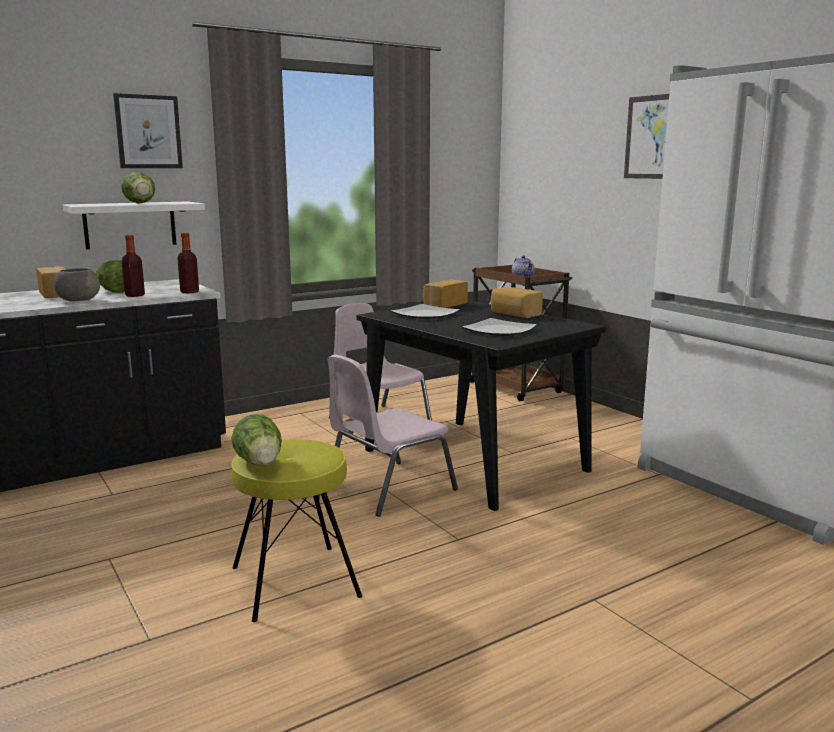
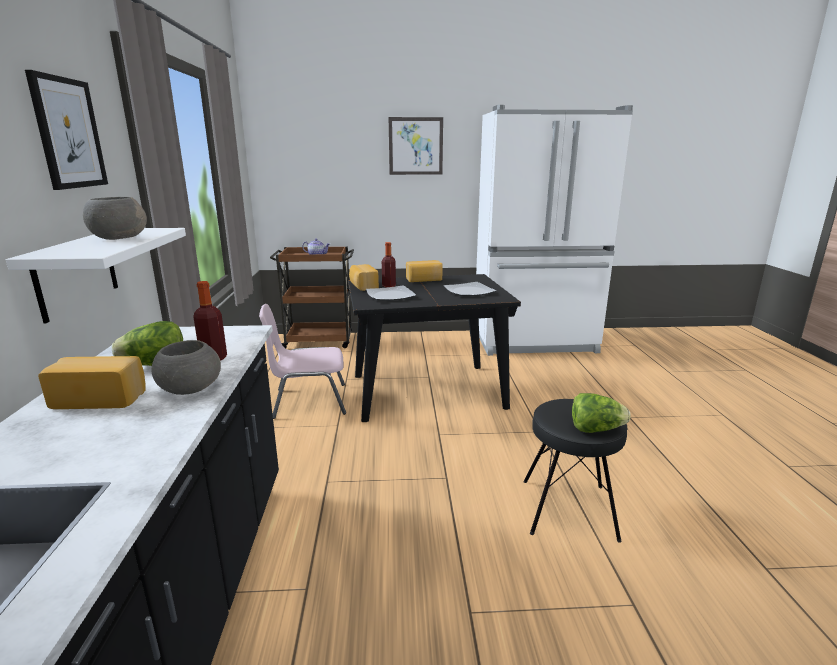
camera: 60 degrees left, 5 degrees up
lettuce [121,172,155,203] -> grey bowl [83,197,147,240]
bottle [177,233,199,293] -> bottle moved to [382,242,396,288]
yellow stool [231,439,362,622] -> black stool [523,399,627,543]
pink chair [327,355,458,517] -> none

